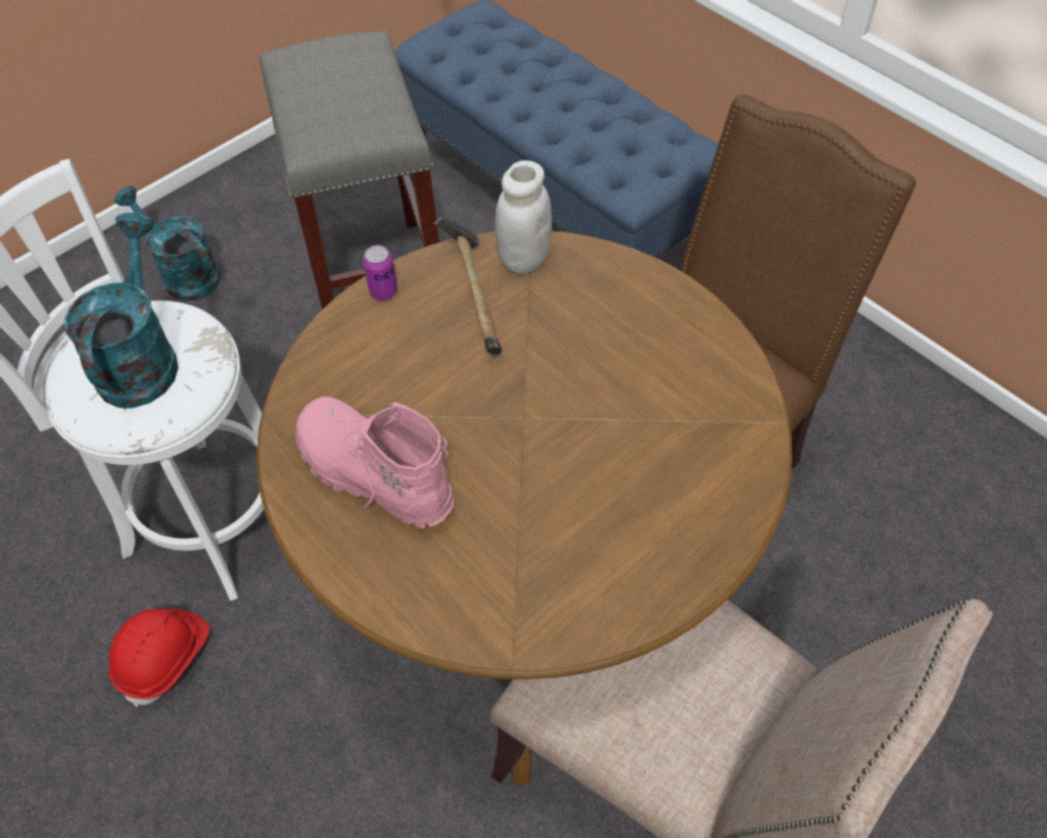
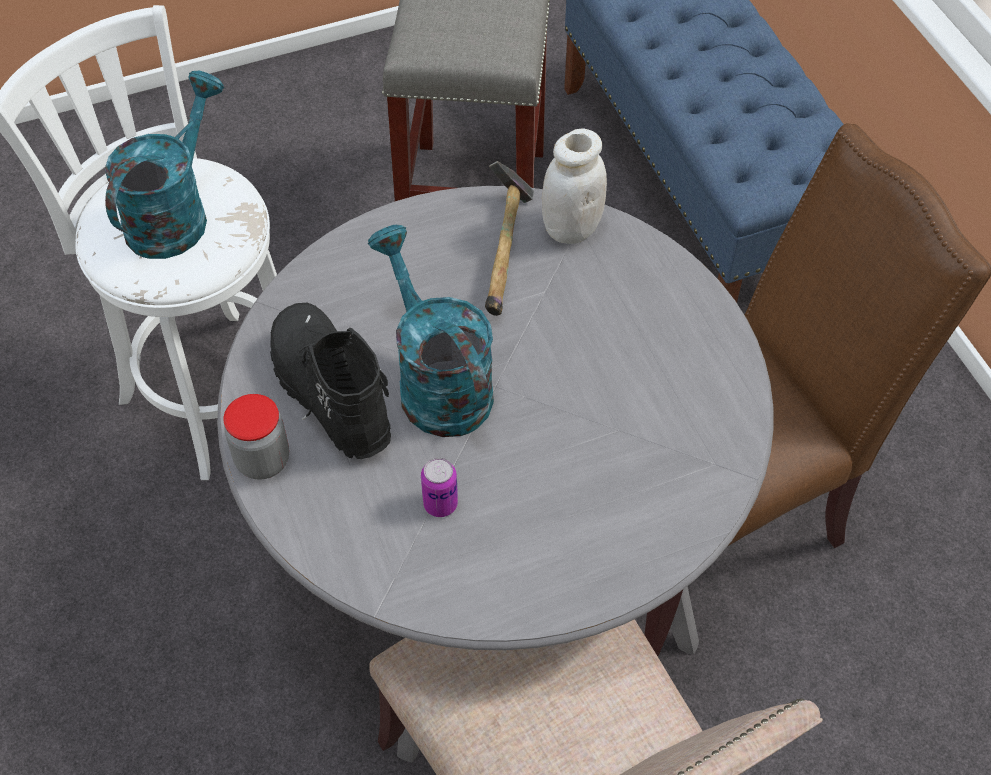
camera: 20 degrees right, 0 degrees up
red hard hat [109,609,210,707] -> none
turquoise watering can [114,186,221,301] -> turquoise watering can moved to [368,225,494,437]
brown dining table [257,231,792,784] -> grey dining table [217,186,774,762]
pink boot [295,396,455,528] -> black boot [270,303,391,459]
can [363,245,398,301] -> can moved to [421,458,458,517]
none -> jar [224,394,289,480]

